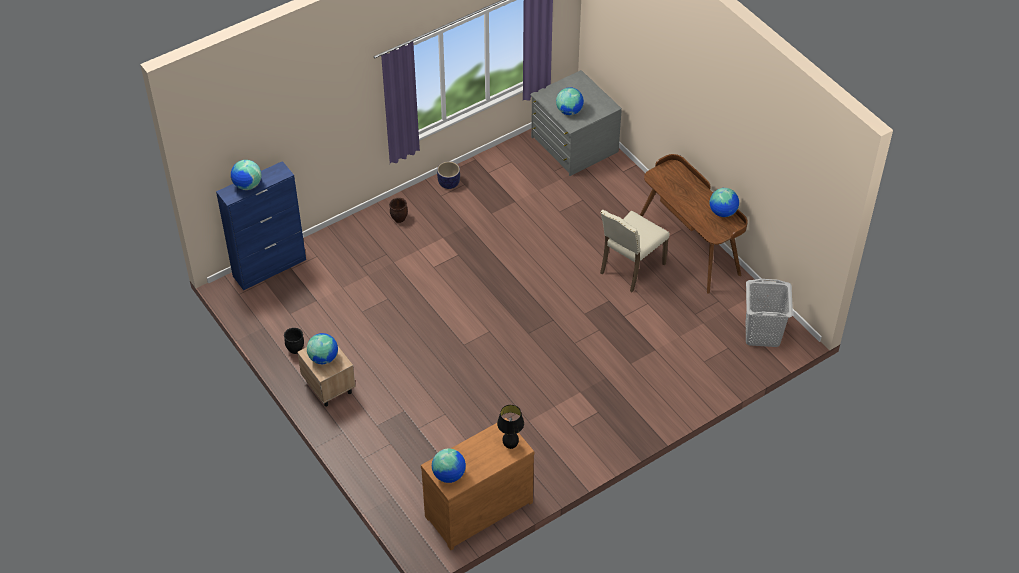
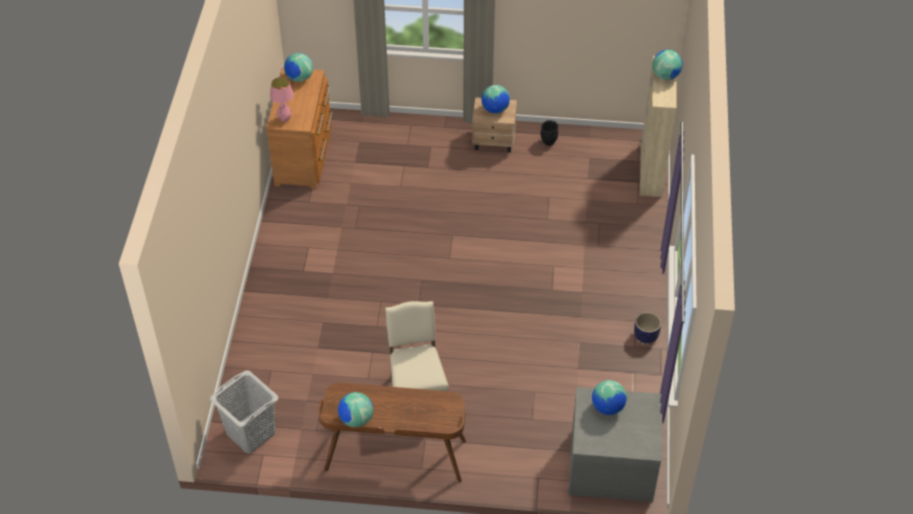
camera: 130 degrees right, 0 degrees up
blue cabinet [216,161,306,290] -> beige cabinet [640,56,677,197]
brown planter [389,198,408,223] -> none
black table lamp [497,405,524,449] -> pink table lamp [270,77,294,122]

